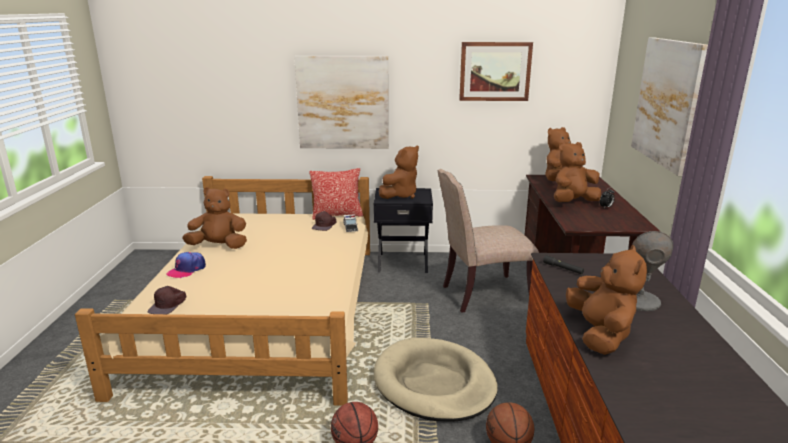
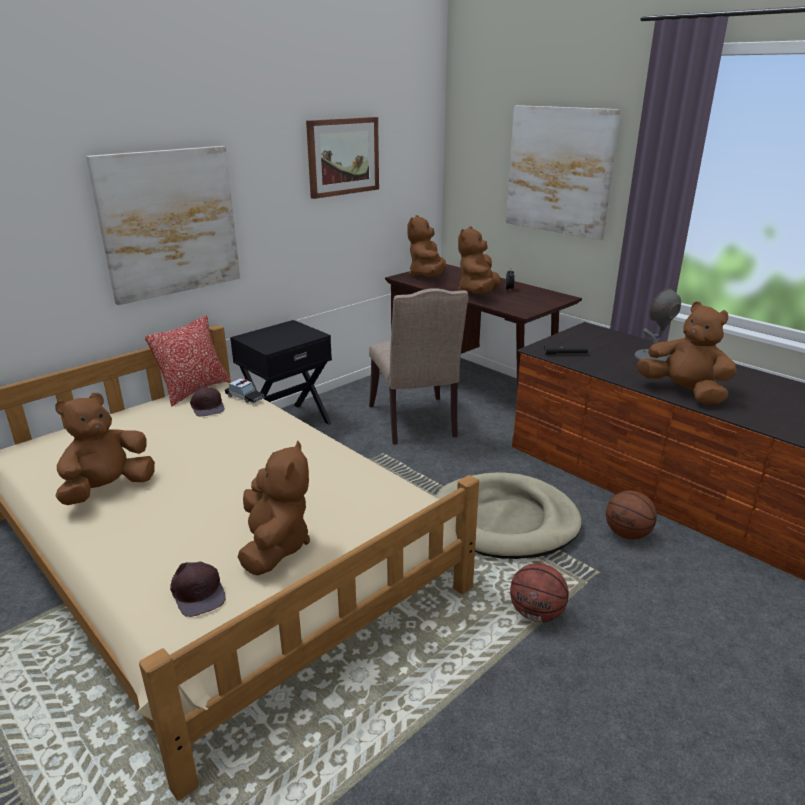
camera: 45 degrees left, 5 degrees up
cap [166,252,206,279] -> none
brown plush toy [379,146,419,199] -> brown plush toy moved to [238,441,310,575]
beige chair [438,169,539,313] -> beige chair turned 45 degrees counterclockwise [369,288,469,445]

